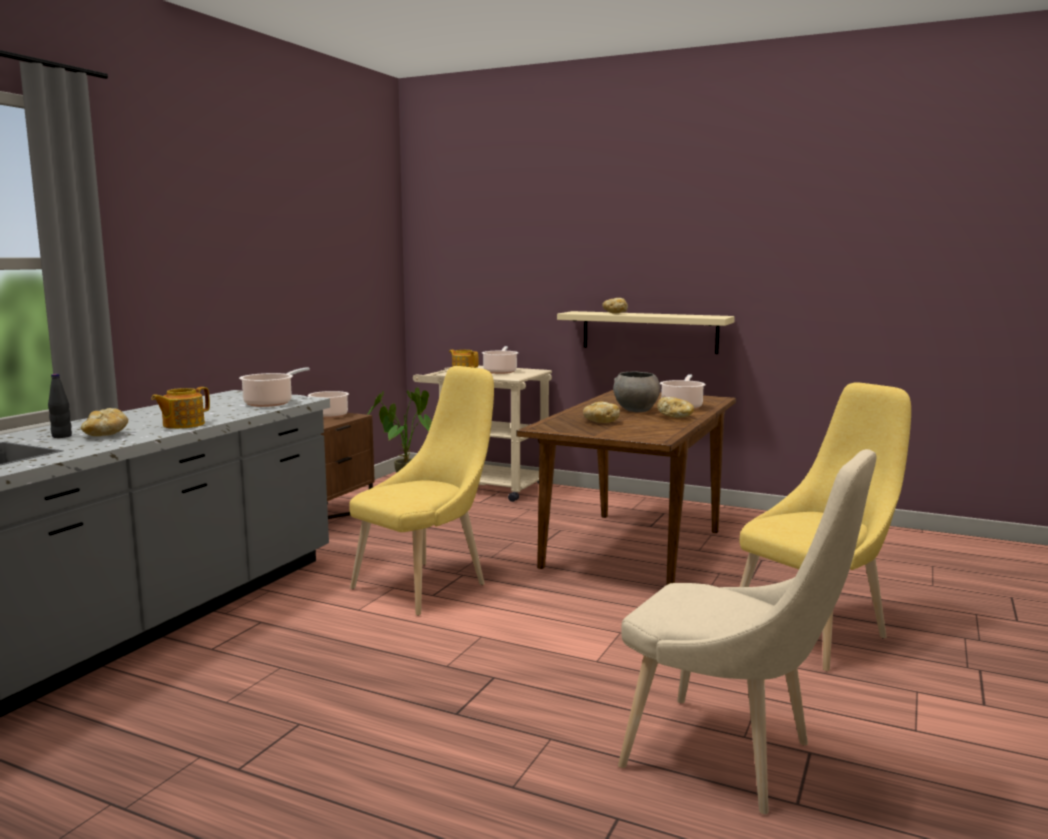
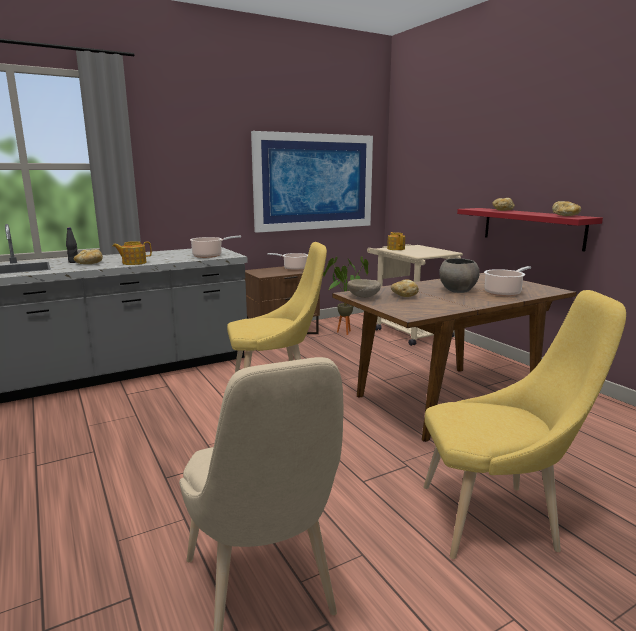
camera: 35 degrees right, 5 degrees up
cooking pot [482,346,518,374] -> none
beige shelf [557,311,735,354] -> red shelf [457,208,603,251]
bread [657,397,694,418] -> bread moved to [552,201,581,216]
none -> picture [251,131,373,233]
none -> beige bowl [348,279,381,298]

